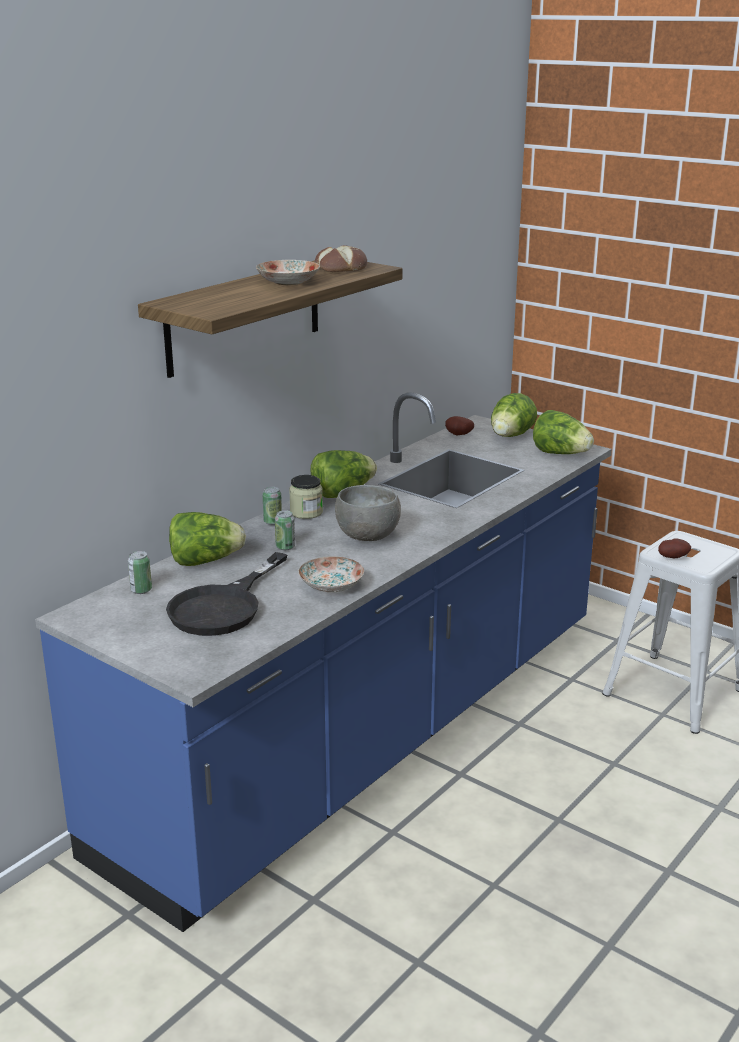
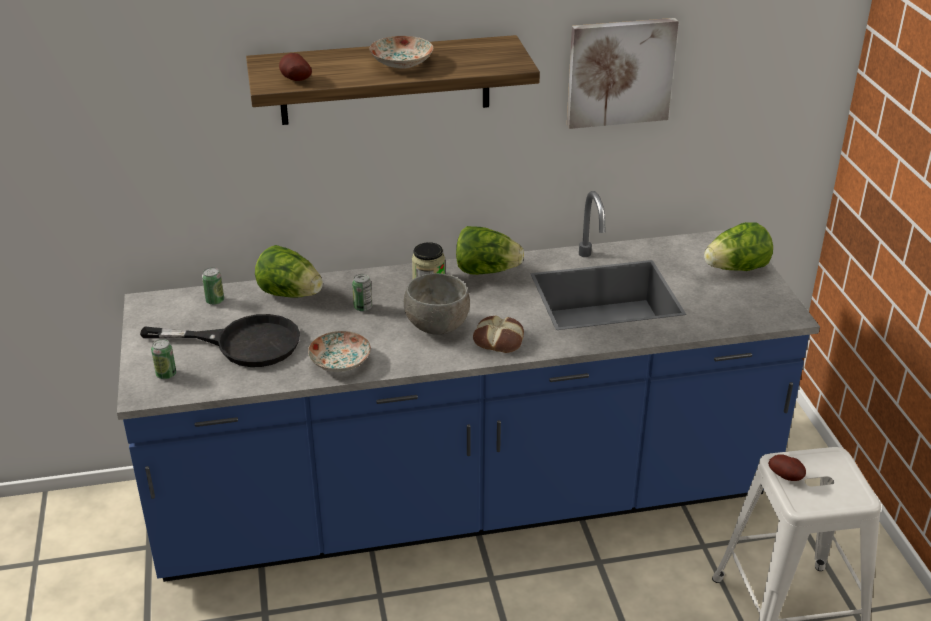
camera: 40 degrees right, 10 degrees up
black frying pan [166,552,287,636] -> black frying pan turned 150 degrees counterclockwise [140,314,300,367]
can [263,487,282,525] -> can moved to [151,339,176,379]
bread [315,245,367,272] -> bread moved to [473,316,524,353]
potato [445,416,474,435] -> potato moved to [279,53,312,81]
lettuce [533,410,594,454] -> none
none -> picture [567,18,679,129]

